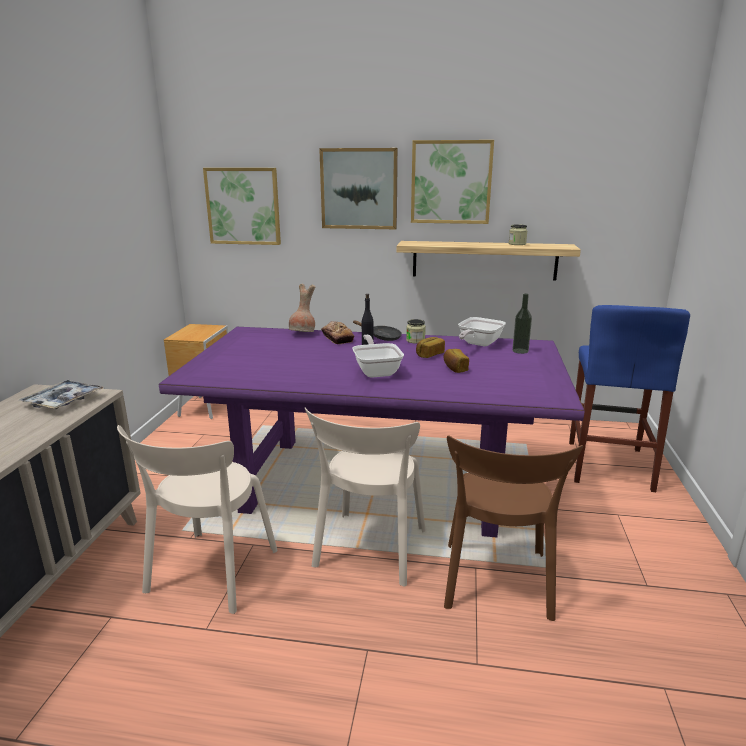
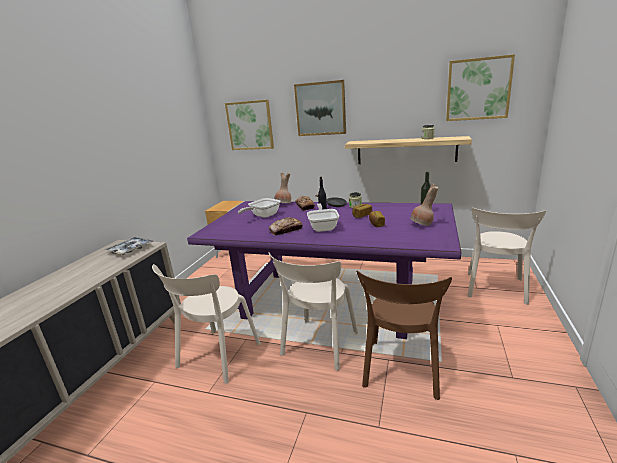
camera: 10 degrees right, 0 degrees up
picture [411,140,494,224] -> picture moved to [446,54,515,121]
frying pan [458,317,506,346] -> frying pan moved to [238,198,280,218]
blue stool [569,305,690,492] -> beige chair [467,208,546,305]
none -> bread [269,217,303,235]
none -> brown vase [410,184,438,226]

